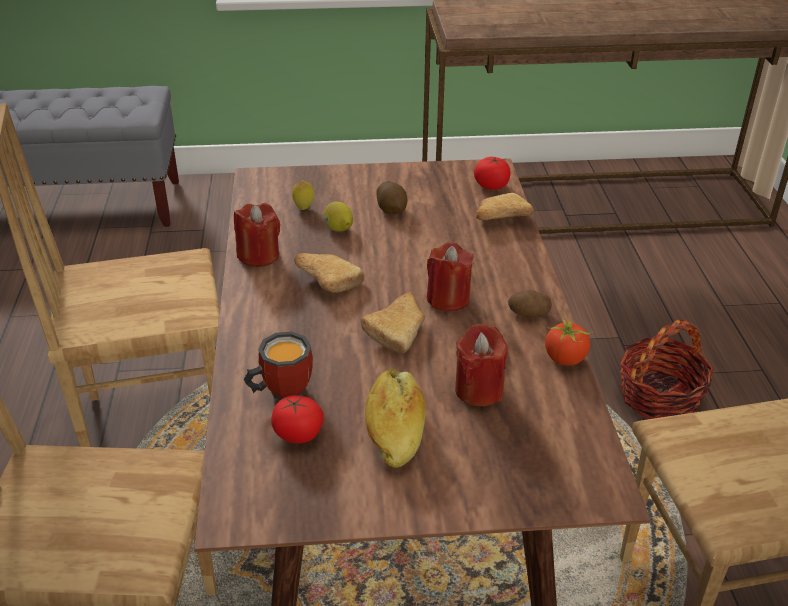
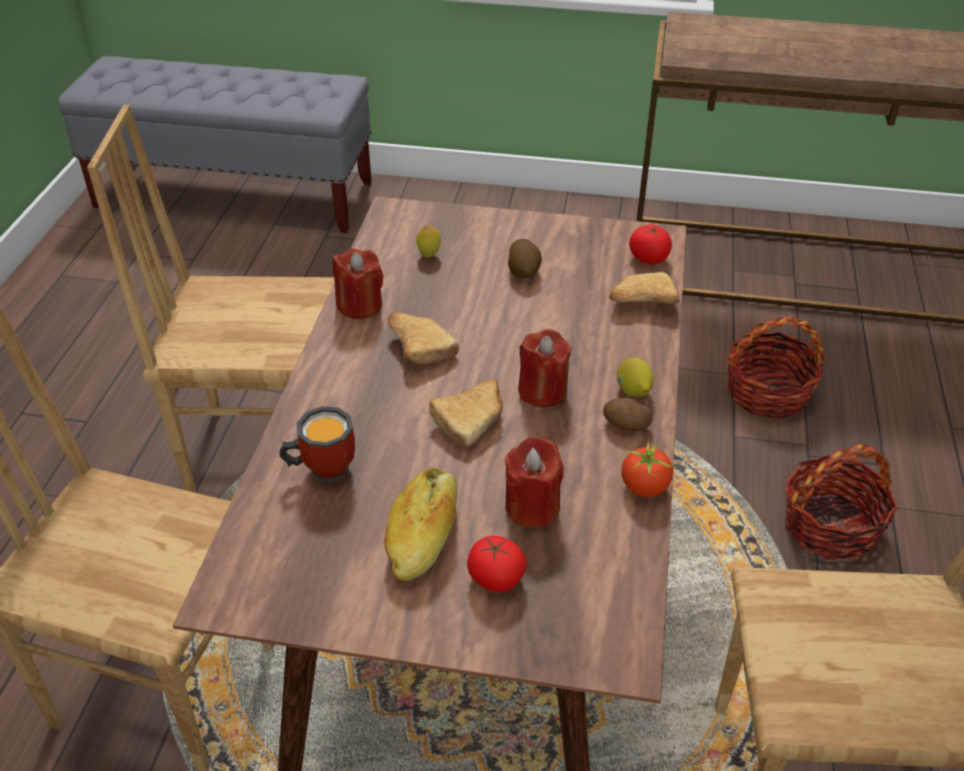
camera: 15 degrees right, 5 degrees up
tomato [271,395,324,444] -> tomato moved to [467,536,527,592]
lemon [324,201,353,232] -> lemon moved to [617,358,653,397]
none -> basket [727,316,826,419]

